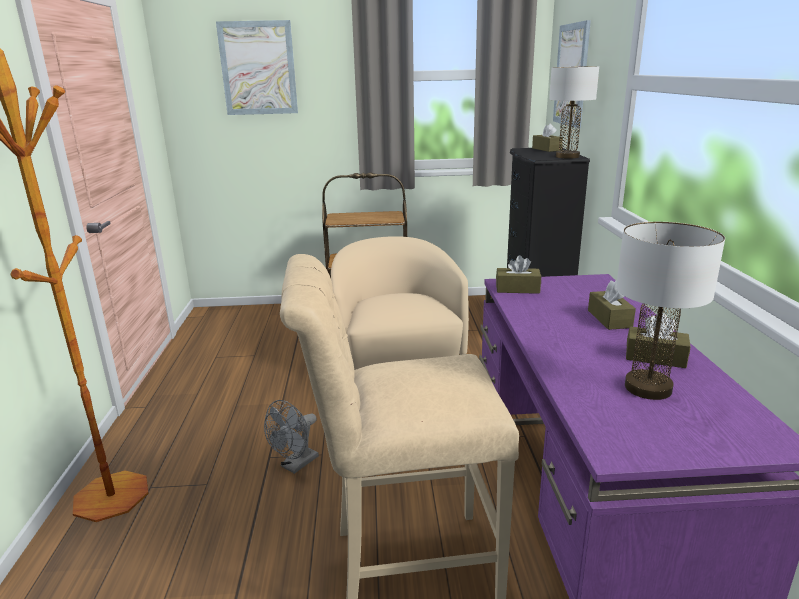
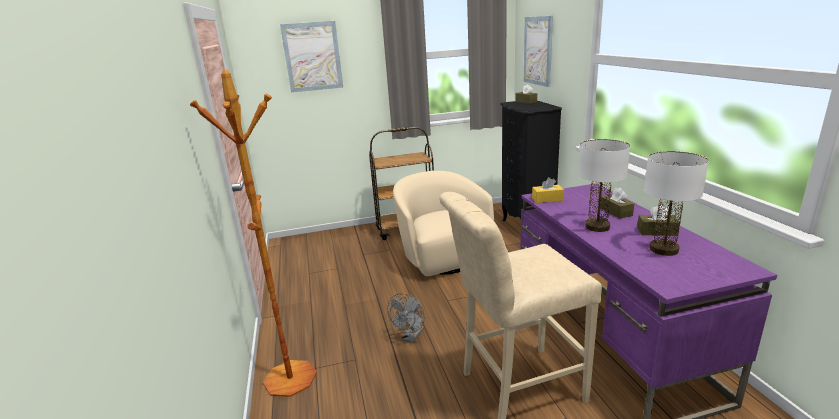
camera: 10 degrees left, 0 degrees up
brown tissue box [496,255,541,294] -> yellow tissue box [532,177,564,203]
table lamp [549,66,599,159] -> table lamp moved to [578,139,630,232]

